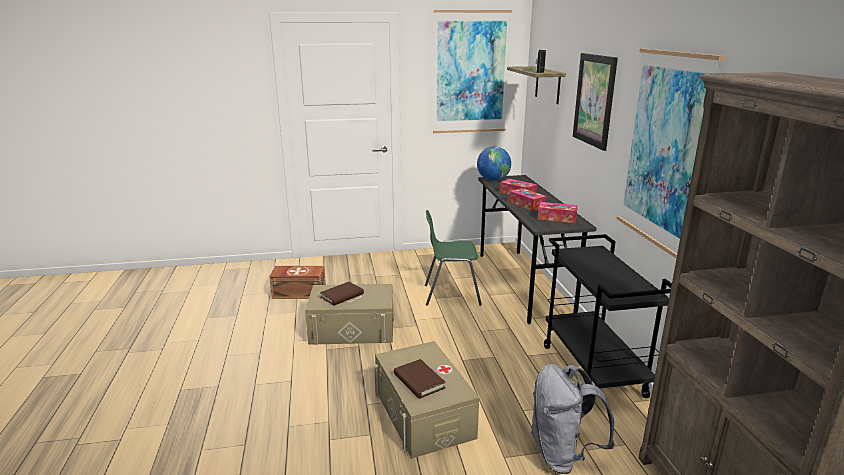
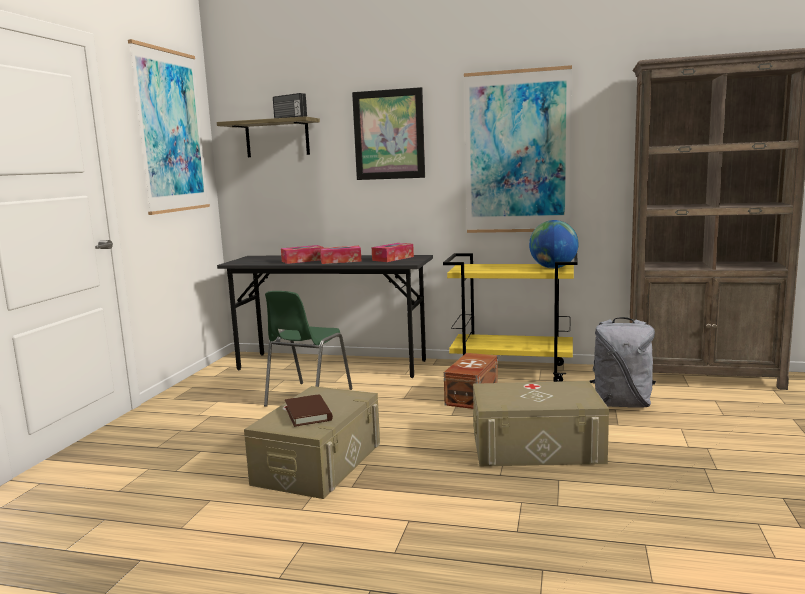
camera: 65 degrees left, 10 degrees down
brown storage box [269,266,326,299] -> brown storage box moved to [444,353,498,409]
brown book [394,359,446,399] -> none
globe [477,146,511,181] -> globe moved to [529,220,579,269]
black cart [544,234,672,401] -> yellow cart [443,253,578,382]

